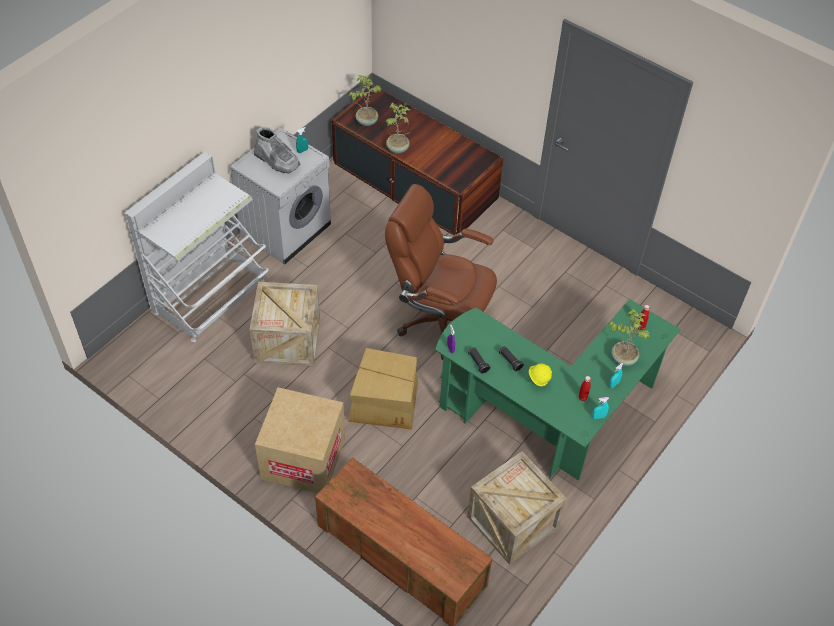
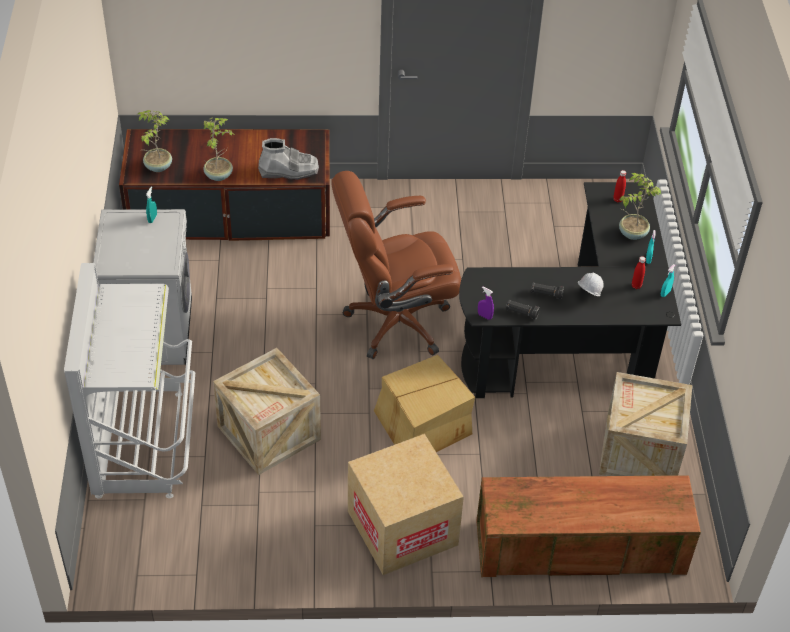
camera: 40 degrees left, 5 degrees down
grey boot [254,126,300,174] -> grey boot moved to [258,138,319,180]
green desk [436,299,681,481] -> black desk [459,182,681,398]
yellow hard hat [529,364,552,386] -> white hard hat [578,273,604,296]

